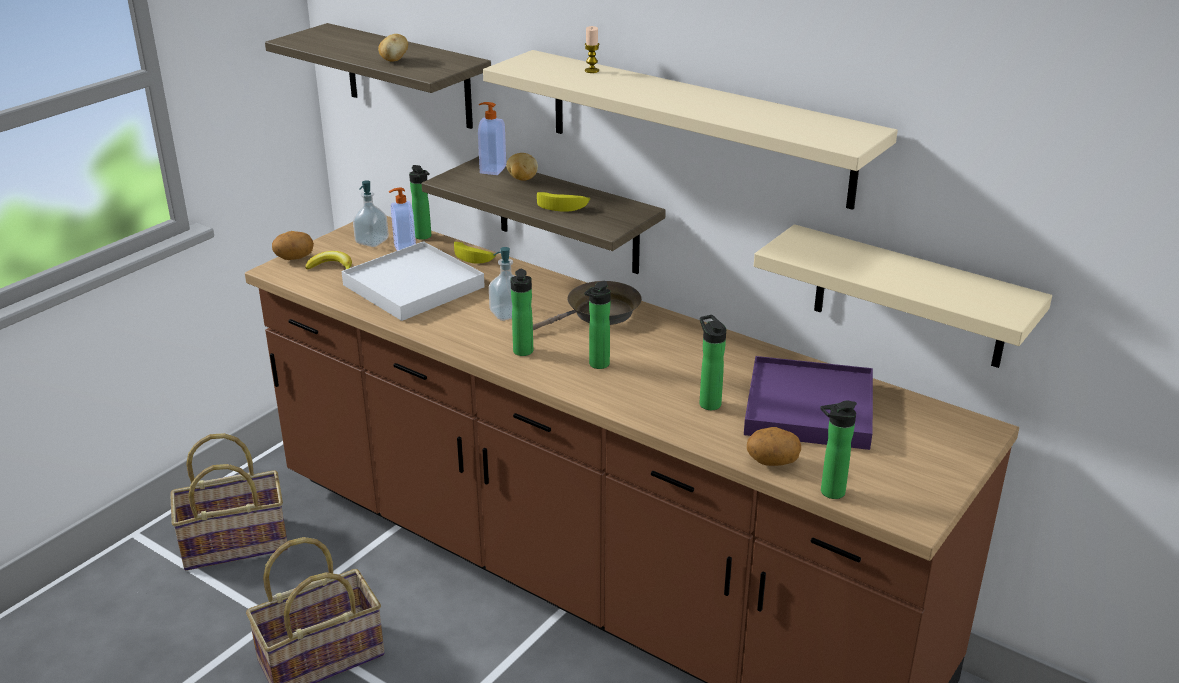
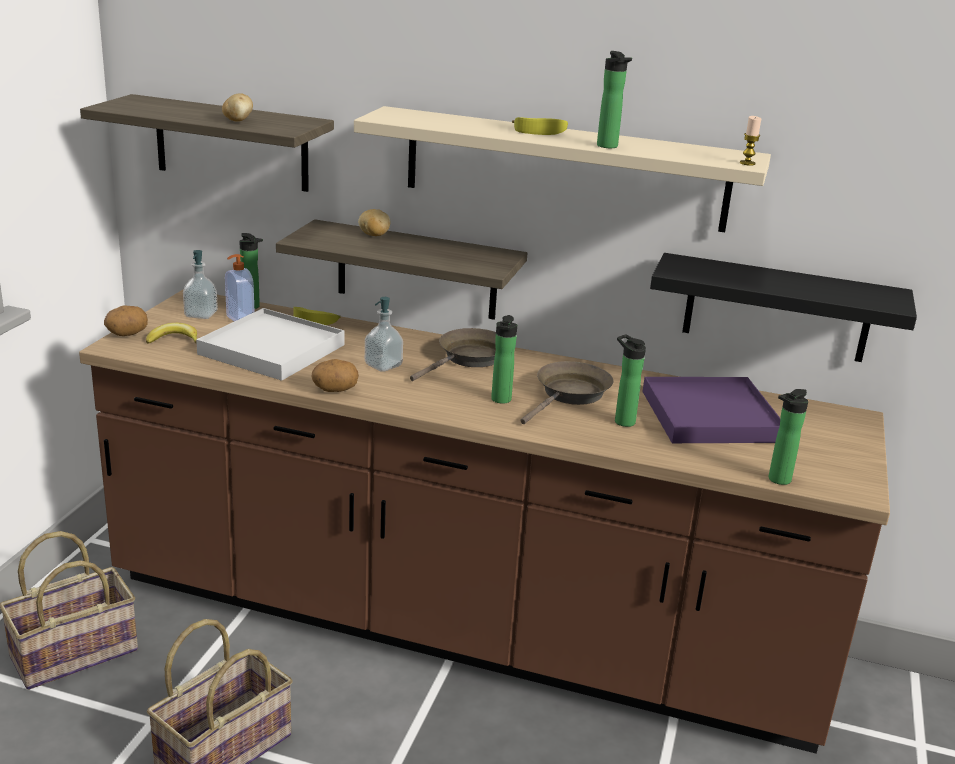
camera: 20 degrees left, 5 degrees down
soap dispenser [478,102,506,175] -> none
bottle [510,269,533,356] -> bottle moved to [597,51,632,148]
banana [537,192,590,211] -> banana moved to [512,117,568,135]
candle [584,26,599,73] -> candle moved to [740,116,761,166]
potato [747,427,801,466] -> potato moved to [311,359,359,392]
beige shelf [754,224,1052,368] -> black shelf [650,253,917,362]
none -> brown frying pan [520,361,614,424]

